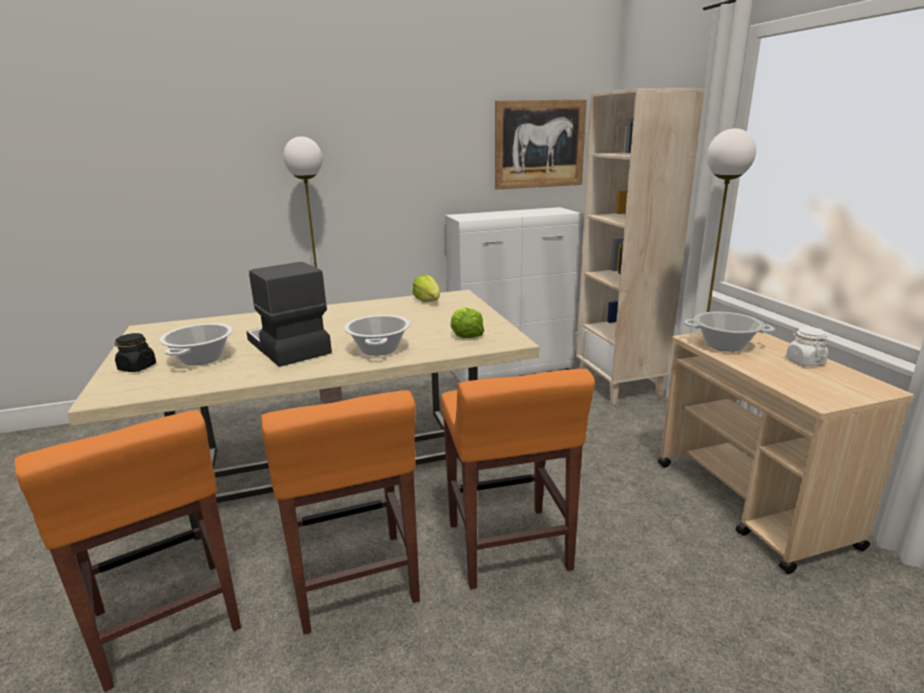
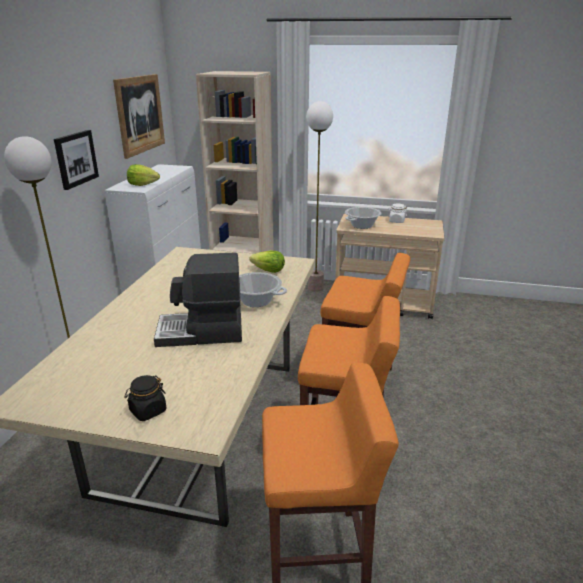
camera: 60 degrees left, 5 degrees up
cooking pot [159,323,233,365] -> none
lettuce [413,274,440,302] -> lettuce moved to [127,164,160,186]
none -> picture [54,130,99,190]

